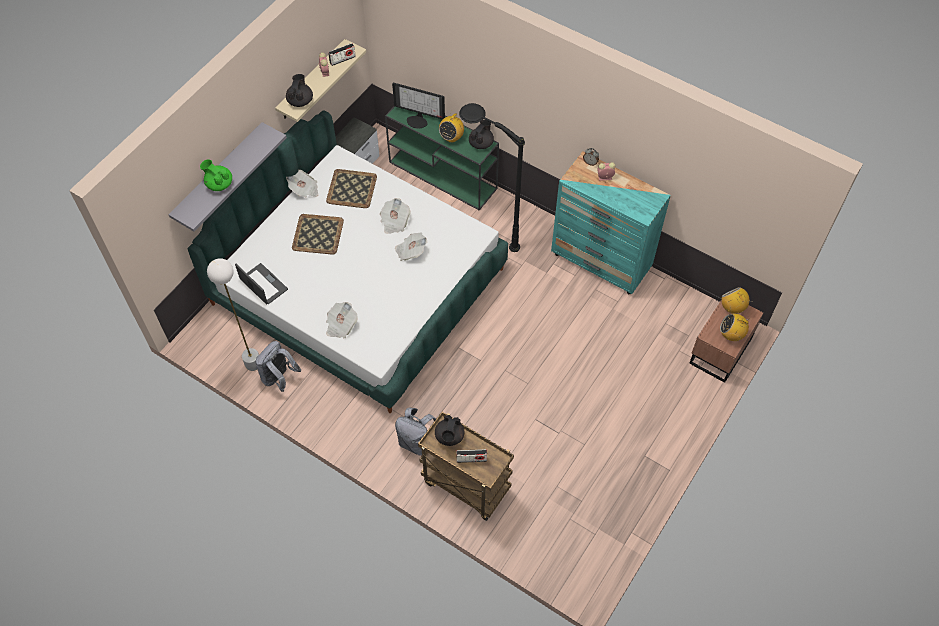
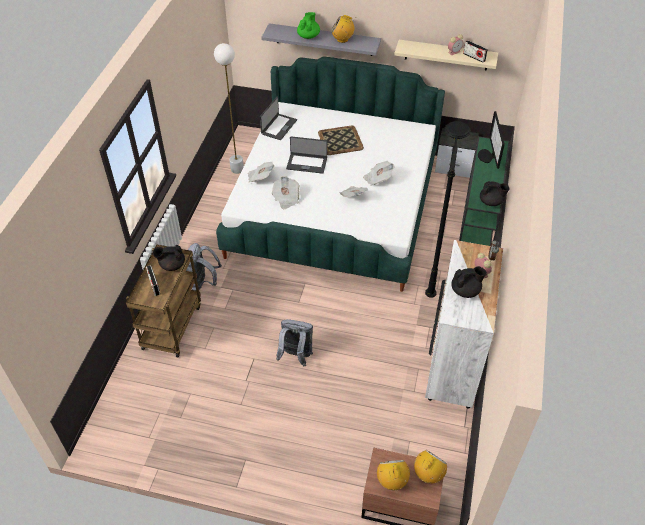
camera: 70 degrees right, 10 degrees down
grey backpack [255,341,301,392] -> grey backpack moved to [276,319,313,367]
black teapot [286,74,313,107] -> black teapot moved to [451,266,487,298]
newspaper [286,170,318,197] -> newspaper moved to [272,176,300,209]
tray [326,169,377,208] -> none
radio [439,110,464,142] -> radio moved to [331,15,354,43]
turquoise dresser [551,151,671,294] -> white dresser [425,240,503,409]
none -> laptop [286,136,327,174]

